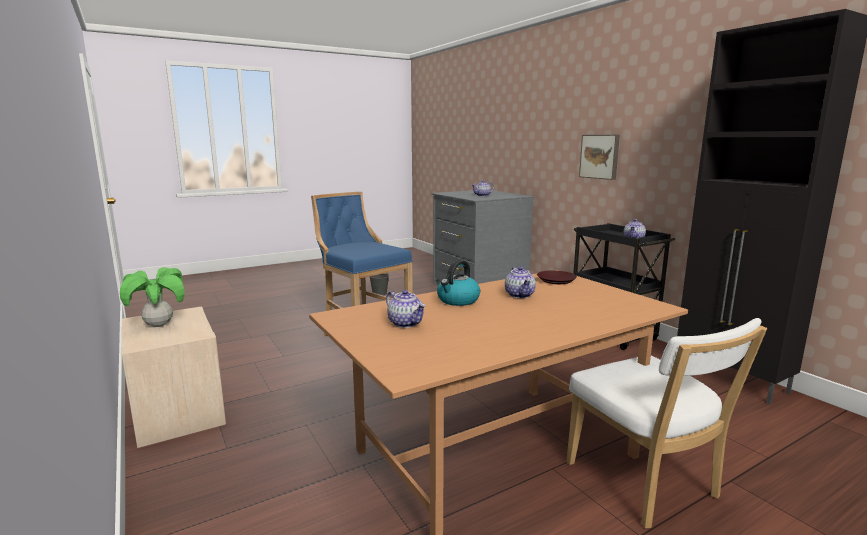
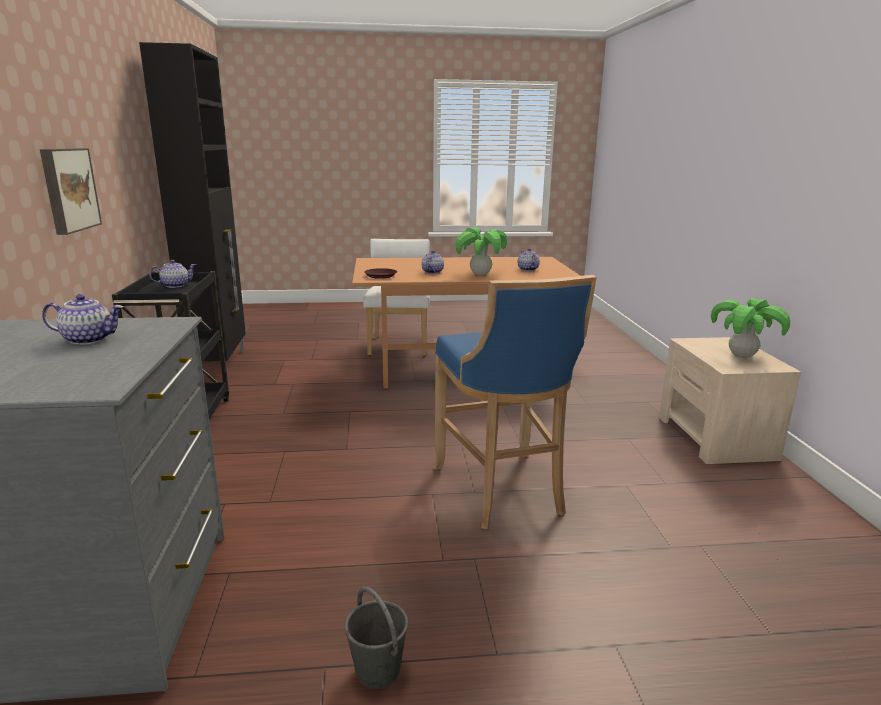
camera: 155 degrees left, 5 degrees up
kettle [437,260,480,306] -> potted plant [456,227,507,275]

